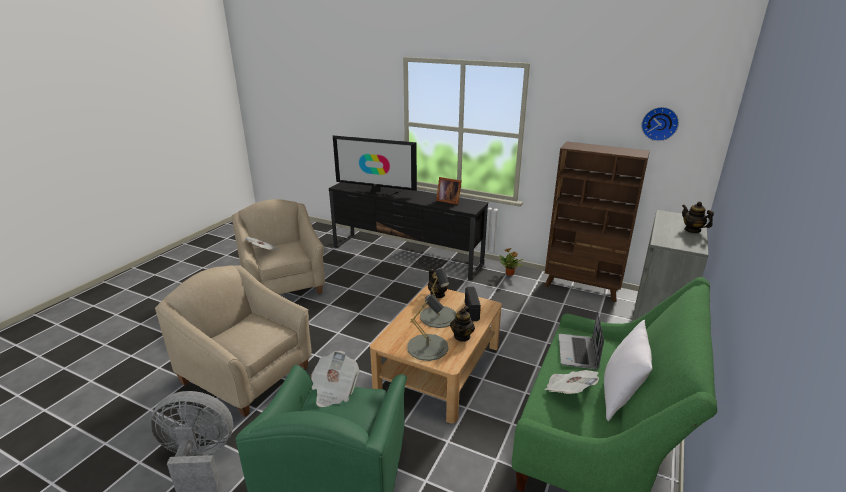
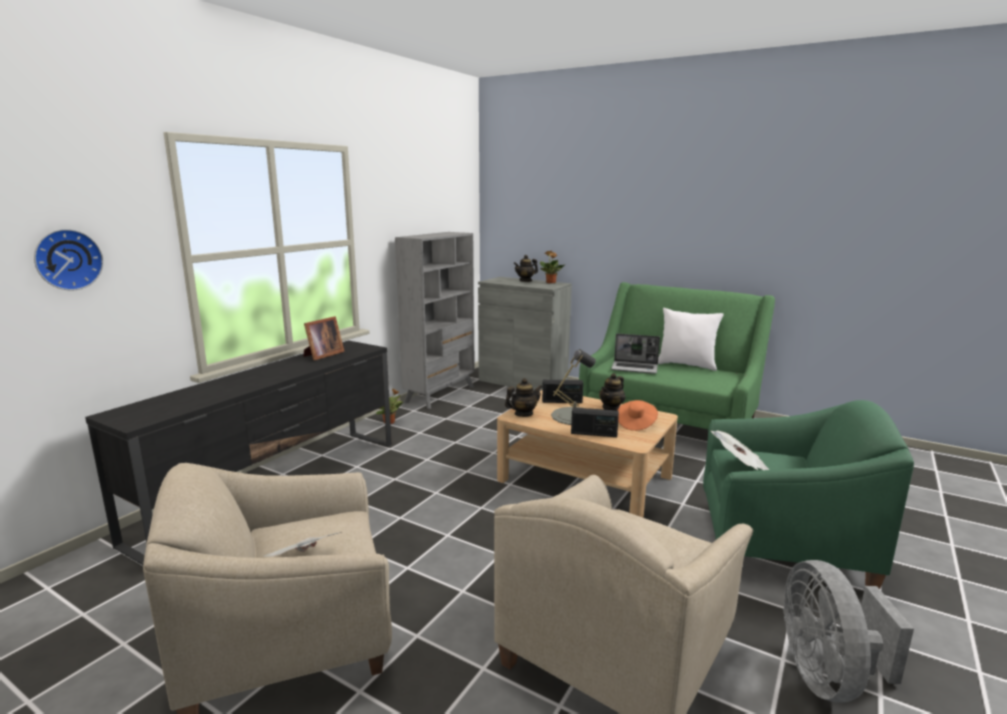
camera: 85 degrees left, 10 degrees down
television [333,135,417,196] -> none
grey table lamp [407,294,449,361] -> orange hat [618,400,658,431]
teapot [450,306,475,342] -> teapot turned 105 degrees clockwise [599,373,626,410]
brown bookcase [545,141,650,302] -> grey bookcase [395,232,475,409]
newspaper [545,370,599,394] -> none
wall clock [641,107,679,141] -> wall clock moved to [34,229,103,291]
none -> potted plant [540,251,566,283]
none -> radio [571,407,619,437]

